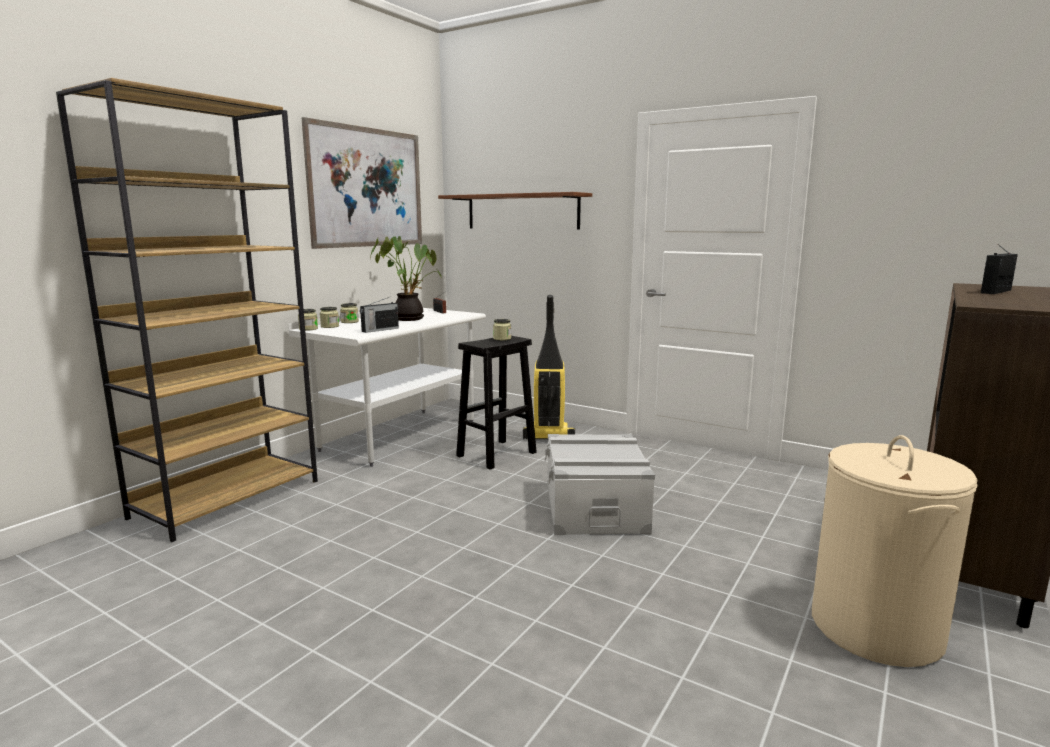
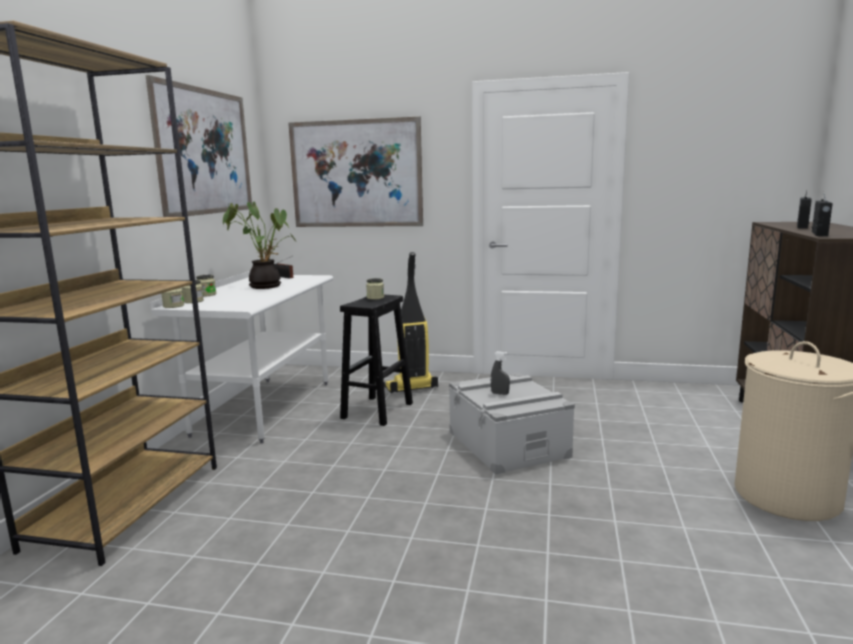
camera: 20 degrees left, 0 degrees up
radio [360,296,399,333] -> radio moved to [812,194,833,236]
brown shelf [438,192,592,229] -> picture [288,117,423,227]
none -> grey spray bottle [491,351,510,395]

